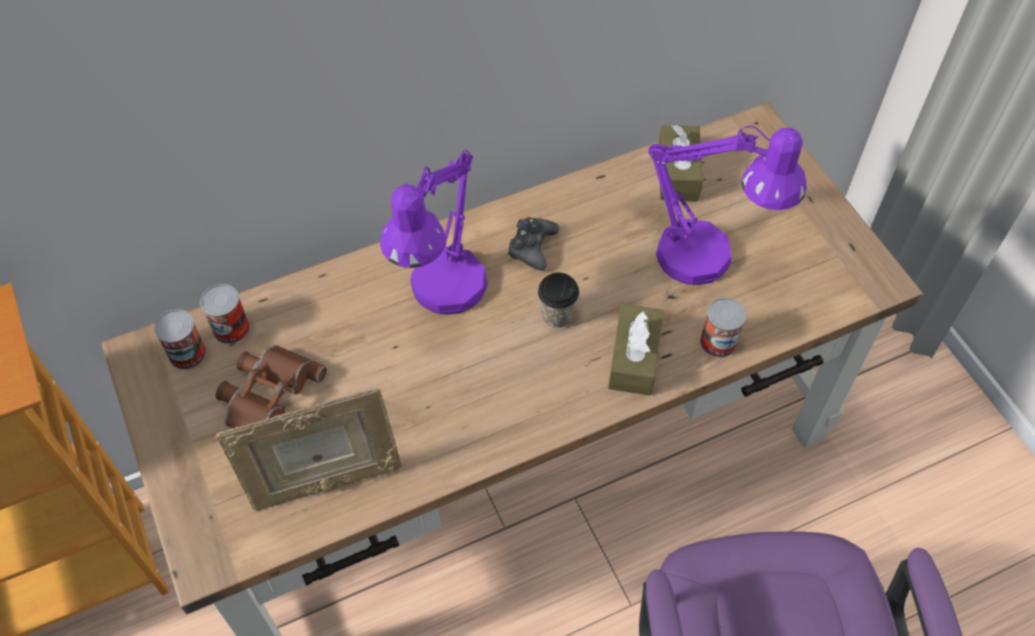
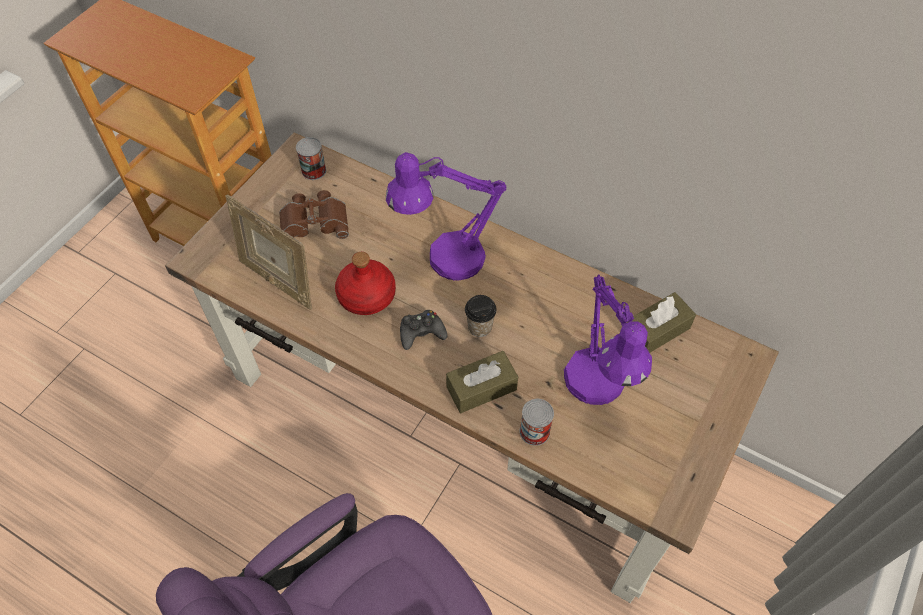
camera: 55 degrees right, 0 degrees up
can [200,284,250,344] -> none
black game controller [508,217,560,271] -> black game controller moved to [400,310,448,350]
none -> red bottle [335,252,396,315]

